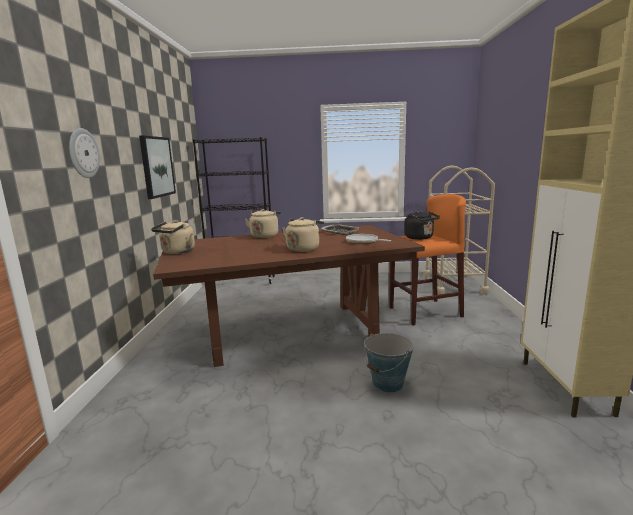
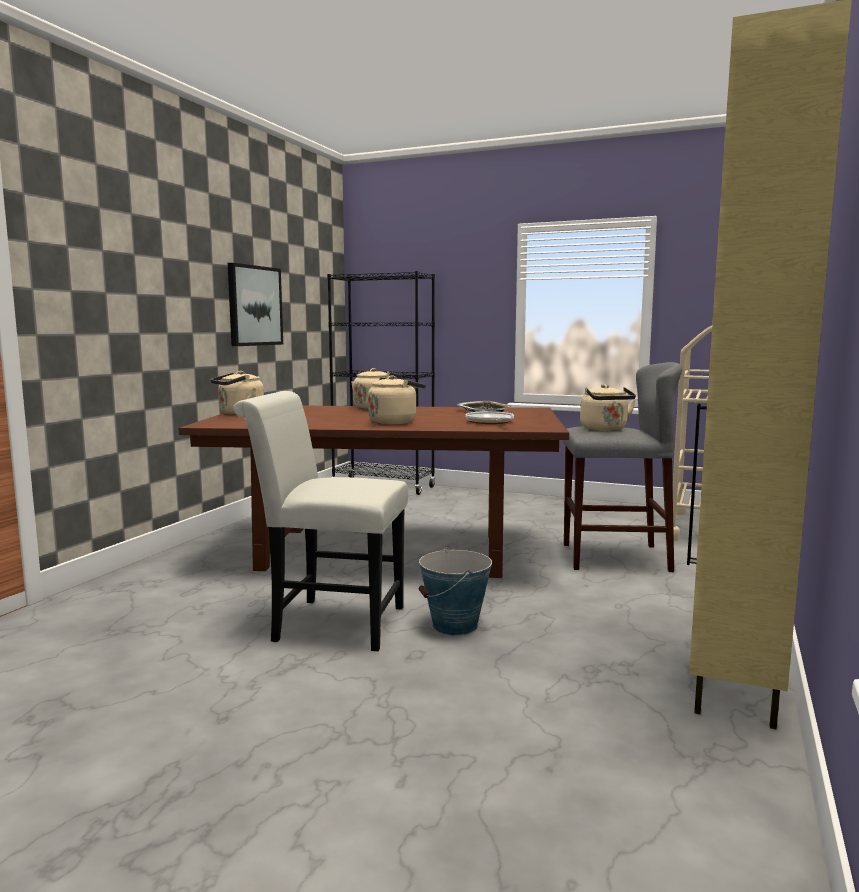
camera: 20 degrees right, 5 degrees down
wall clock [69,128,100,178] -> none
orange stool [389,194,466,325] -> grey stool [563,362,682,572]
black kettle [404,211,440,240] -> beige kettle [580,384,636,431]
none -> white chair [233,391,408,651]

